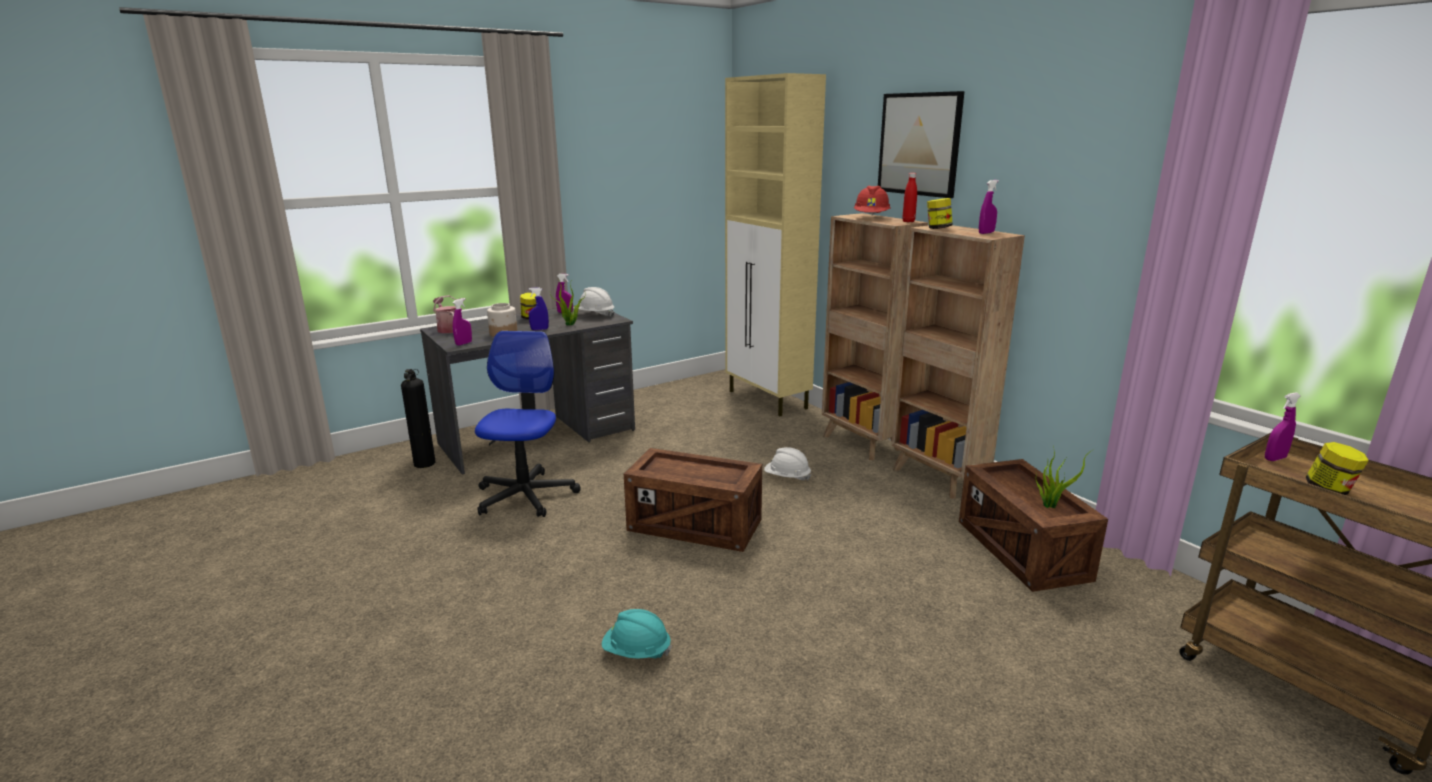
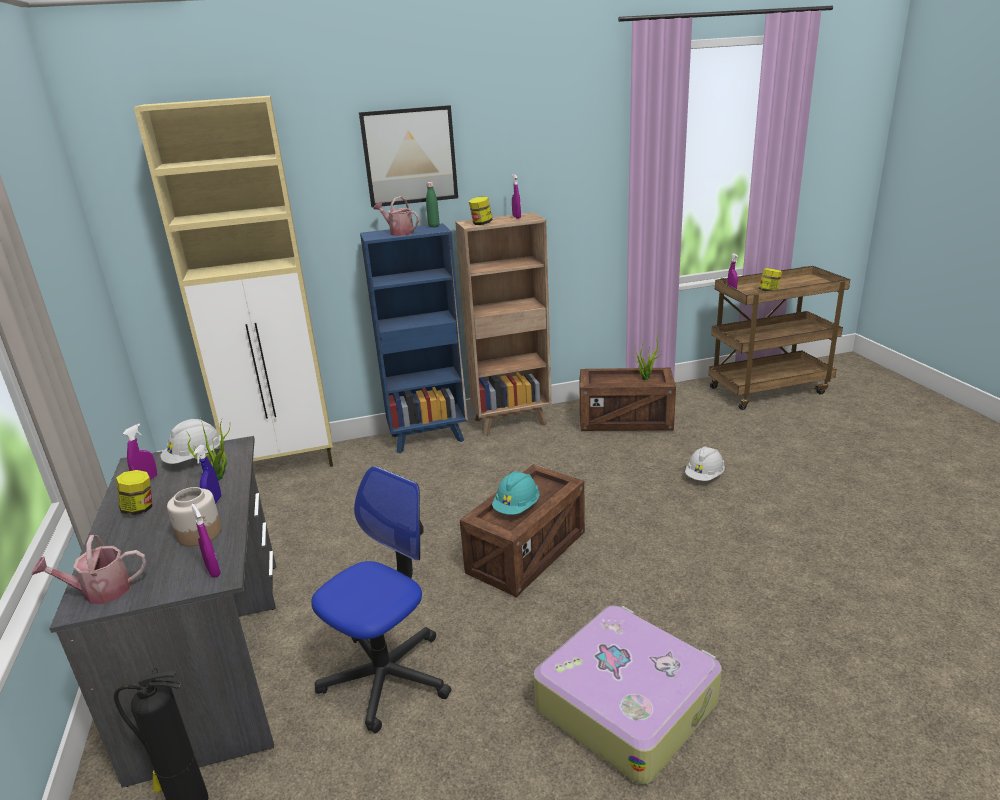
camera: 70 degrees left, 5 degrees up
office chair [475,331,581,517] -> office chair turned 105 degrees clockwise [311,466,451,733]
turquoise hard hat [602,609,672,659] -> turquoise hard hat moved to [492,471,540,515]
white hard hat [764,447,812,481] -> white hard hat moved to [685,446,725,481]
brown bookcase [822,213,928,460] -> blue bookcase [360,223,468,453]
red hard hat [854,186,891,216] -> watering can [374,196,419,236]
red bottle [902,173,917,222] -> green bottle [426,182,440,227]
none -> suitcase [534,605,722,785]

